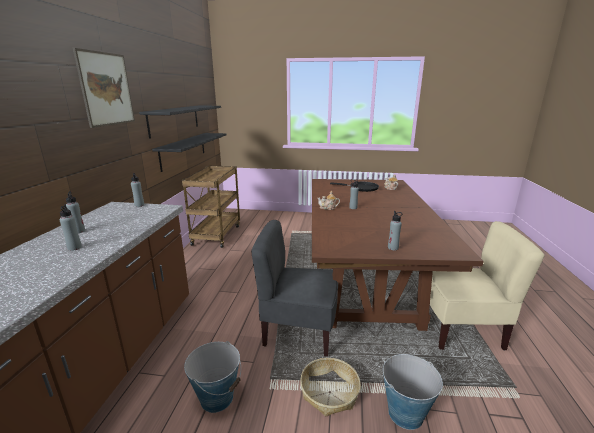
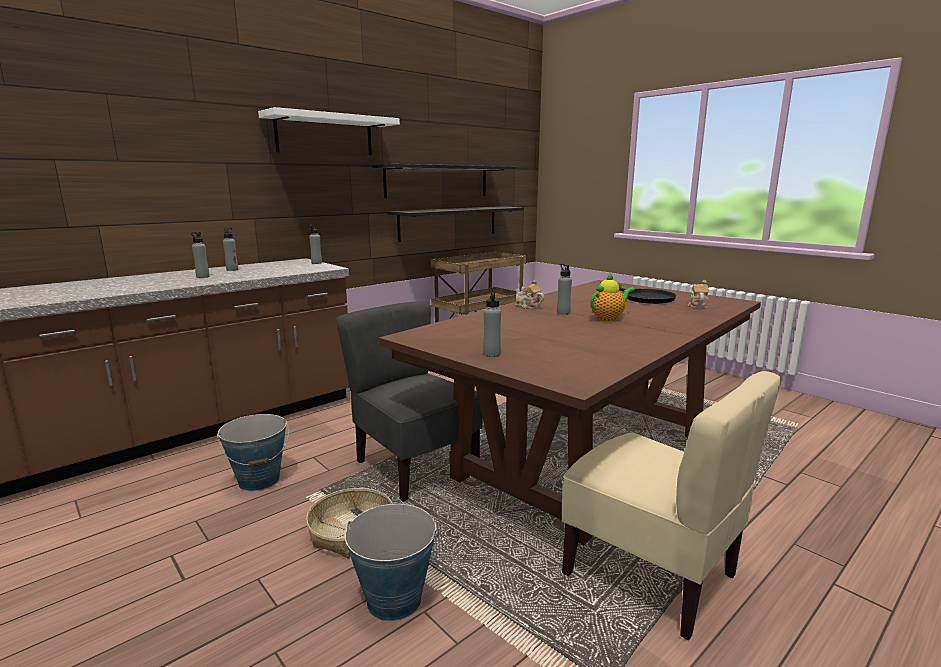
camera: 40 degrees right, 5 degrees down
picture [73,48,135,128] -> white shelf [258,107,400,155]
none -> teapot [590,273,635,321]

